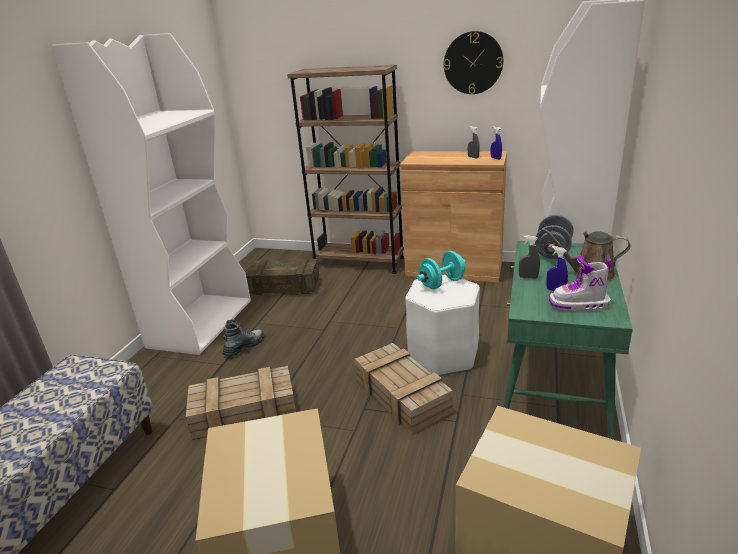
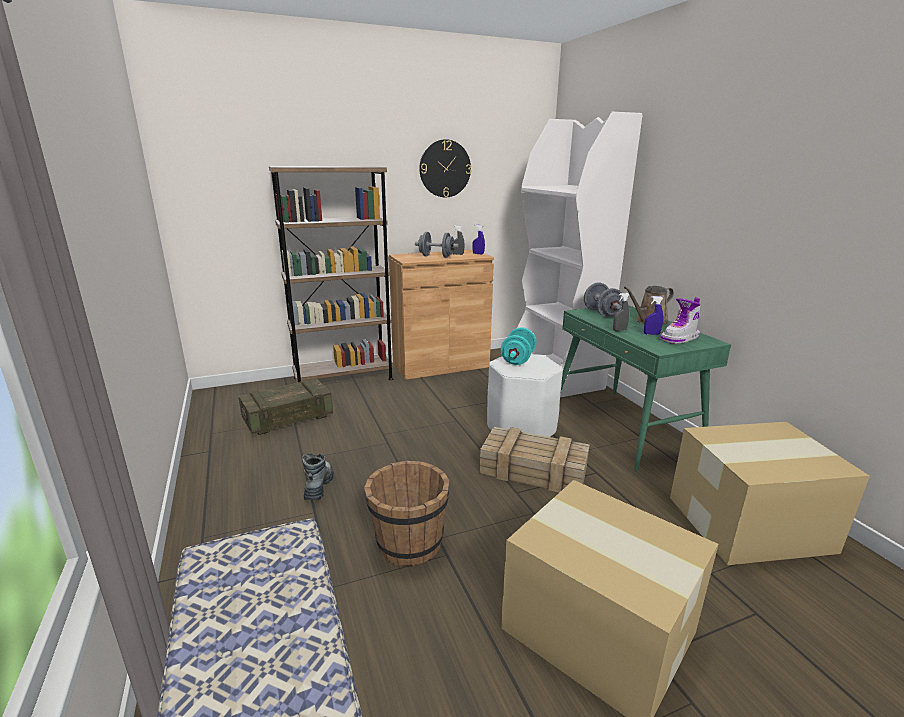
camera: 40 degrees left, 5 degrees down
white bookcase [52,33,251,355] -> none
crate [186,366,296,440] -> brown bucket [364,461,450,566]
none -> grey dumbbell [415,232,459,258]

